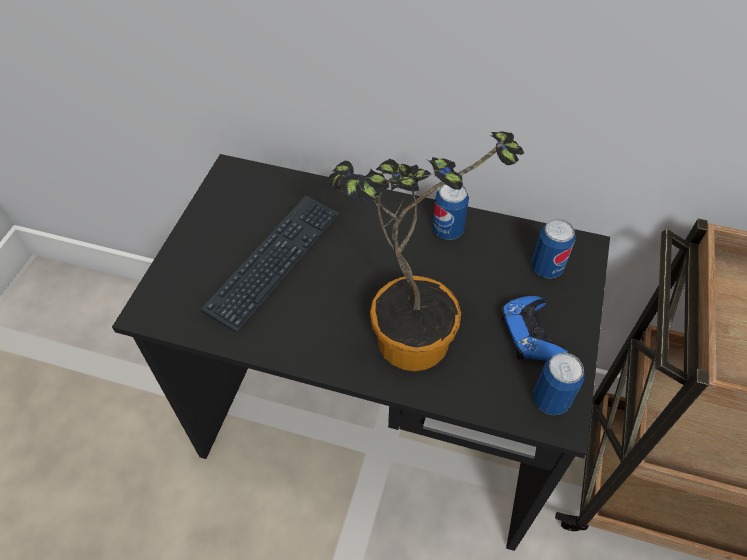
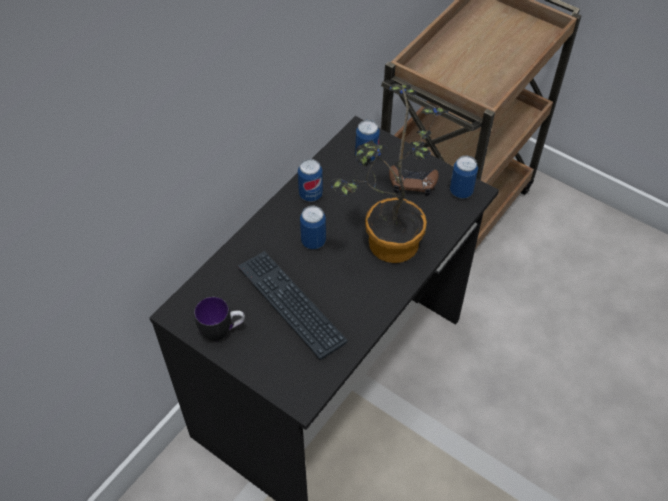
camera: 70 degrees left, 0 degrees up
blue game controller [501,296,568,361] -> brown game controller [389,165,439,196]
none -> mug [194,297,245,341]
none -> can [300,205,326,249]

